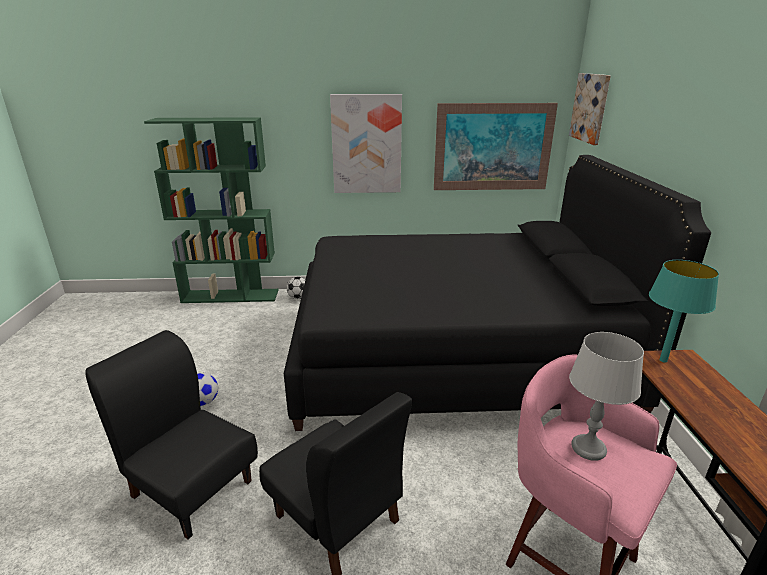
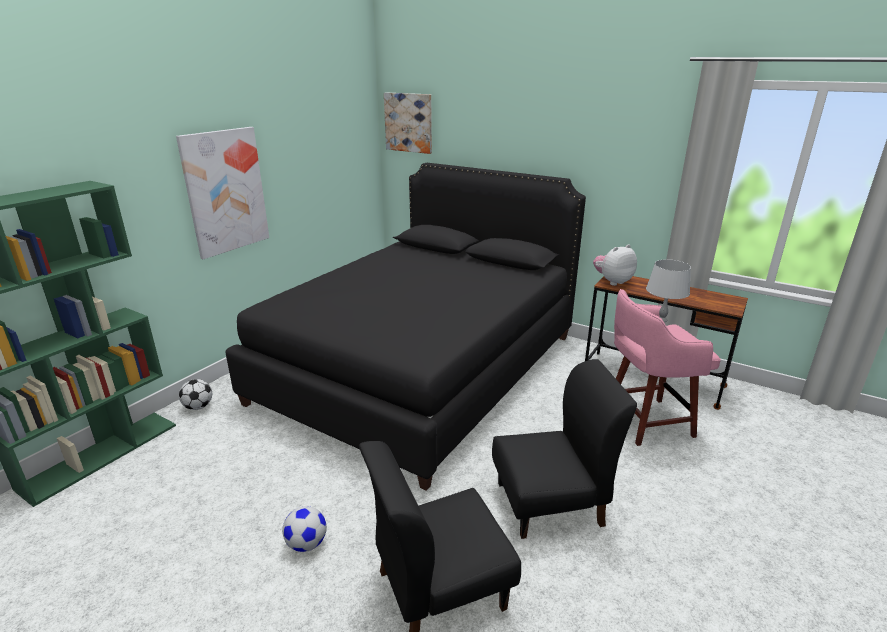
camera: 55 degrees left, 0 degrees up
picture [434,103,558,190] -> none
turquoise table lamp [649,260,719,363] -> plush toy [593,244,637,286]

